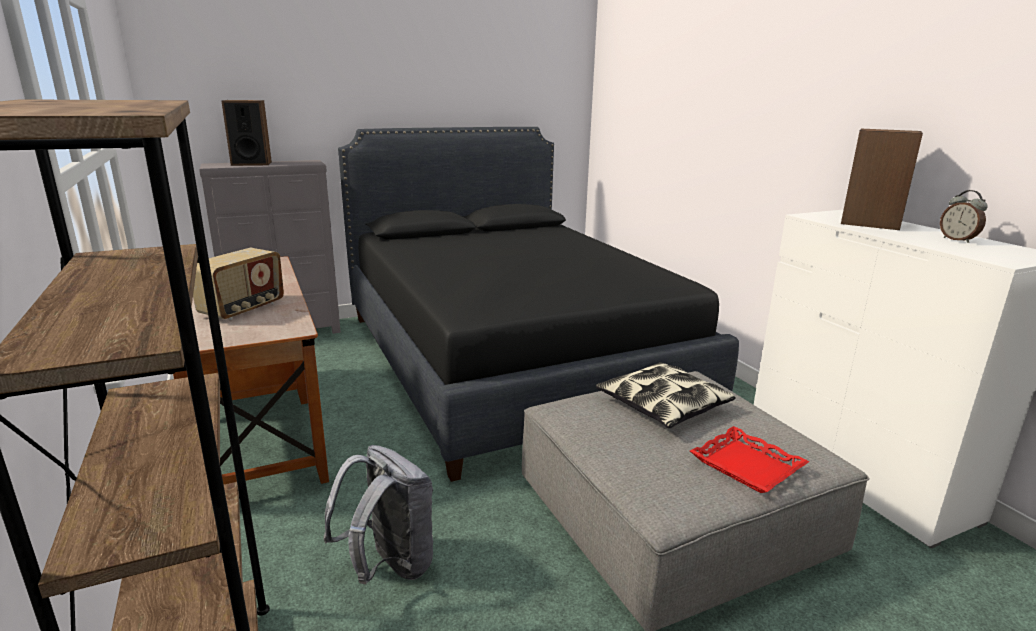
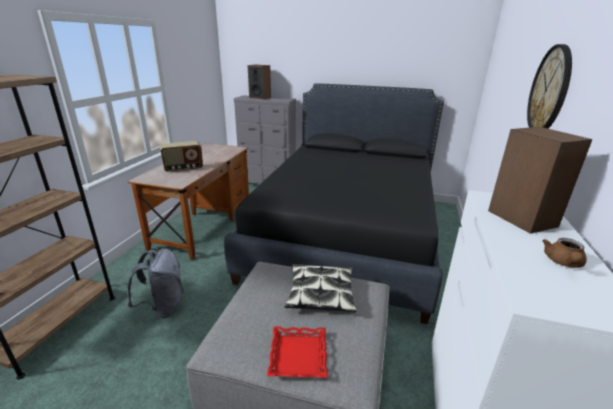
camera: 40 degrees right, 5 degrees up
alarm clock [940,190,988,243] -> brown teapot [542,238,587,268]
none -> wall clock [527,44,572,129]

